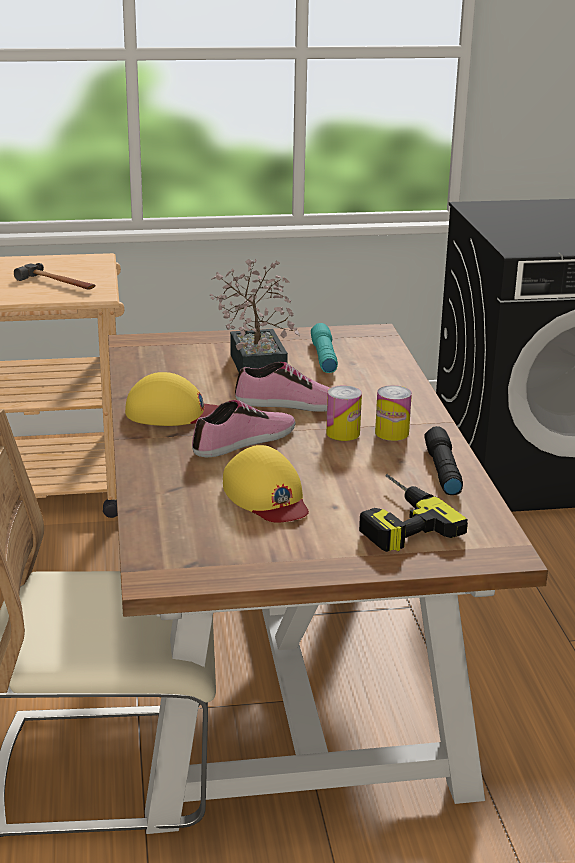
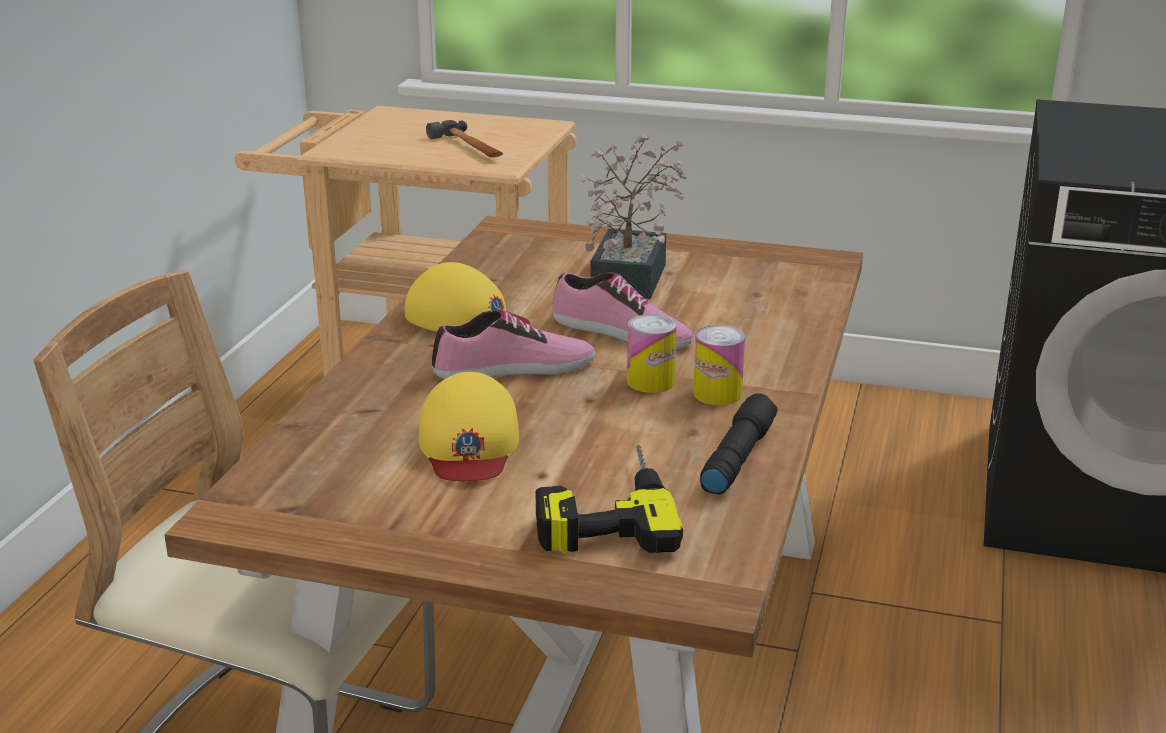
camera: 25 degrees right, 0 degrees up
turquoise flashlight [311,323,338,373] -> none

